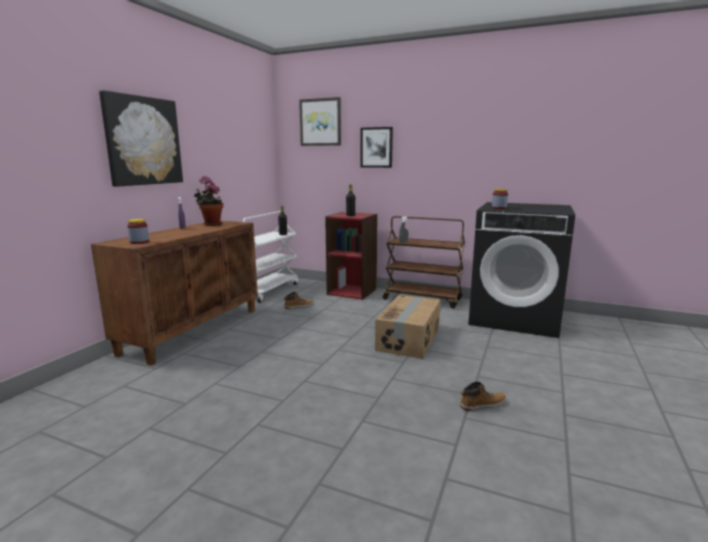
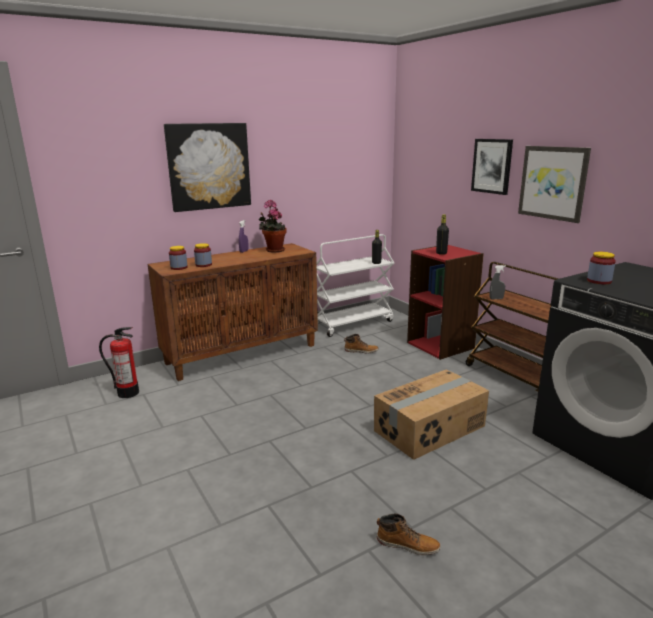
camera: 35 degrees right, 5 degrees up
picture [299,97,341,146] -> picture moved to [518,146,591,223]
none -> fire extinguisher [99,327,139,398]
none -> jar [194,243,212,267]

